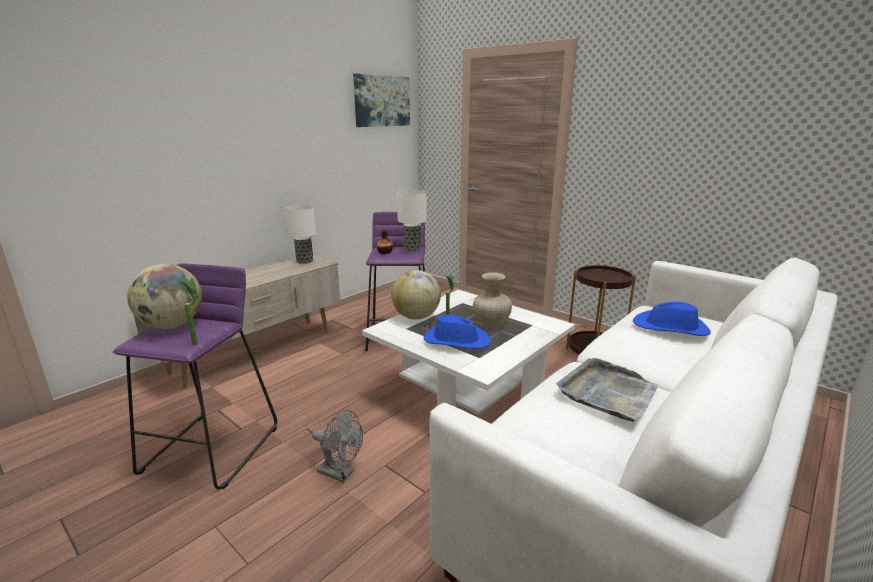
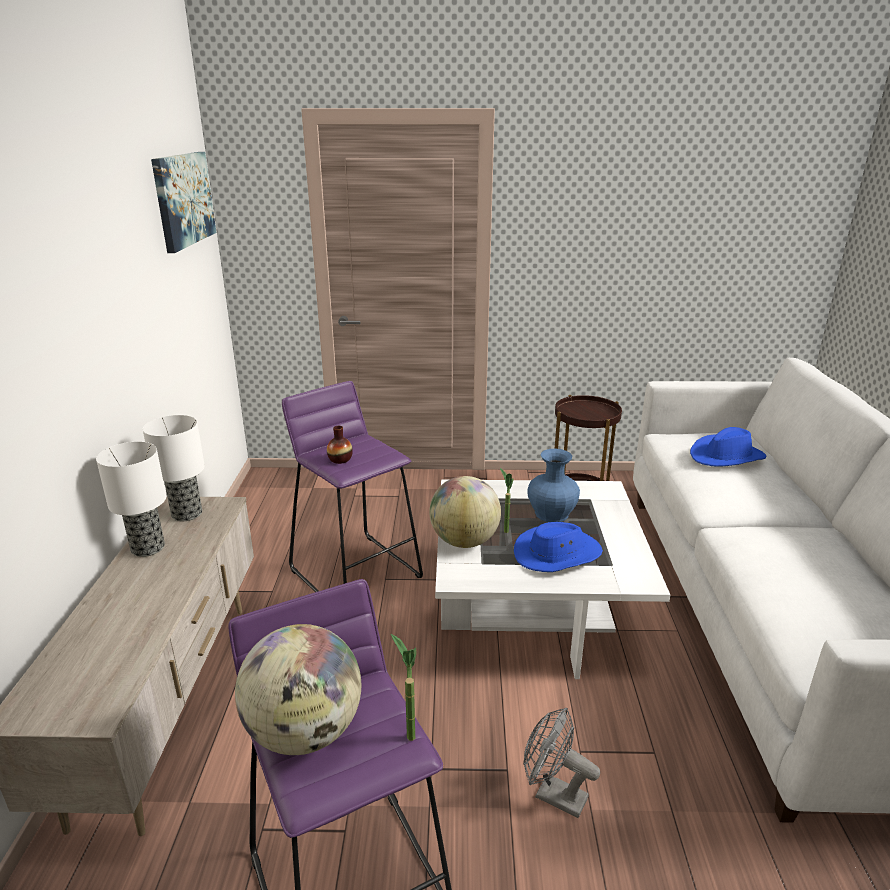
camera: 40 degrees left, 5 degrees up
grey fan [312,410,363,482] -> grey fan turned 135 degrees counterclockwise [523,708,600,818]
table lamp [397,190,427,252] -> table lamp moved to [96,442,166,557]
beige vase [473,272,512,329] -> blue vase [527,449,580,522]
grey tray [556,358,658,422] -> none

